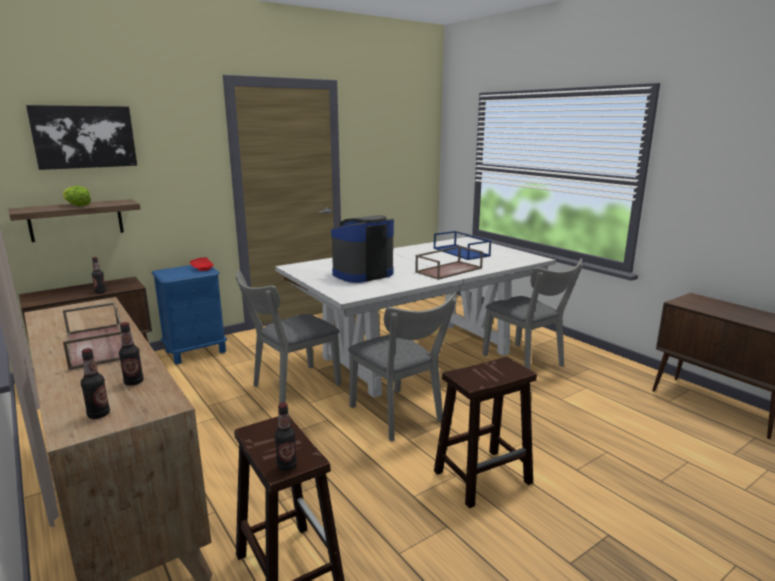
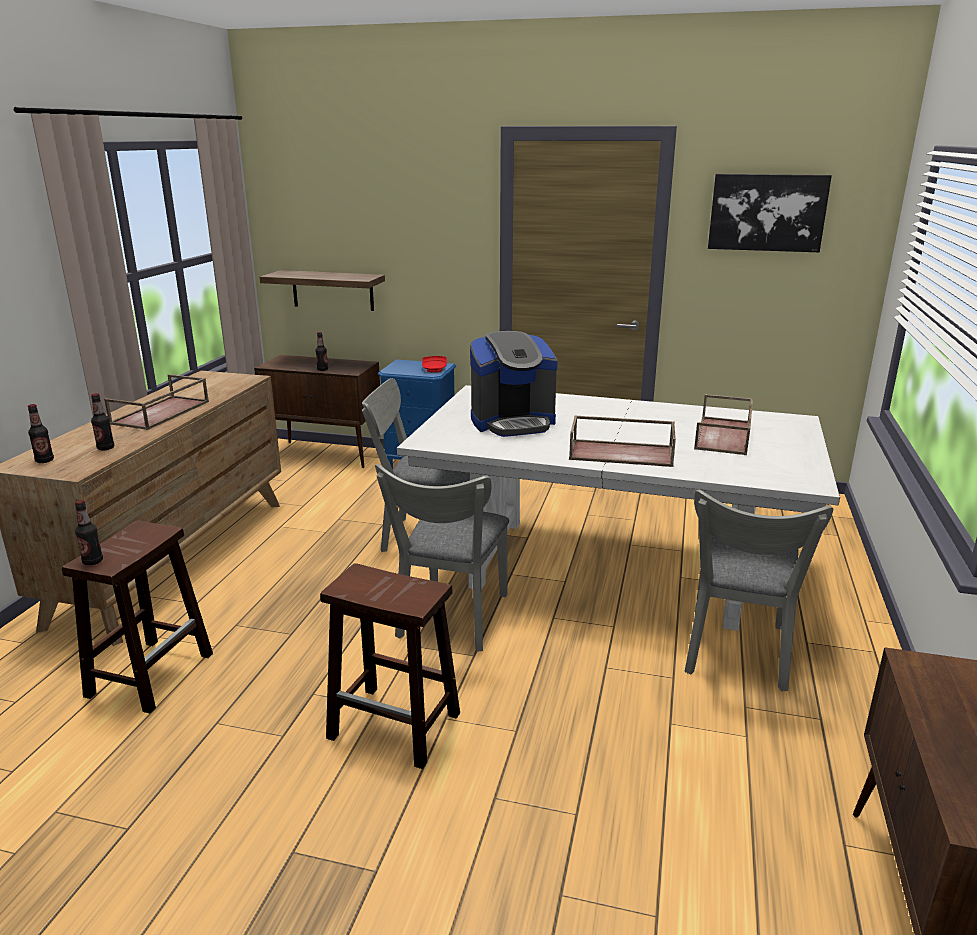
camera: 50 degrees right, 5 degrees up
picture [26,105,137,170] -> picture moved to [708,174,832,252]
lettuce [62,186,91,206] -> none
coffee machine [331,215,394,283] -> coffee machine turned 150 degrees clockwise [470,331,558,437]
blue tray [433,231,492,260] -> brown tray [694,394,753,455]

